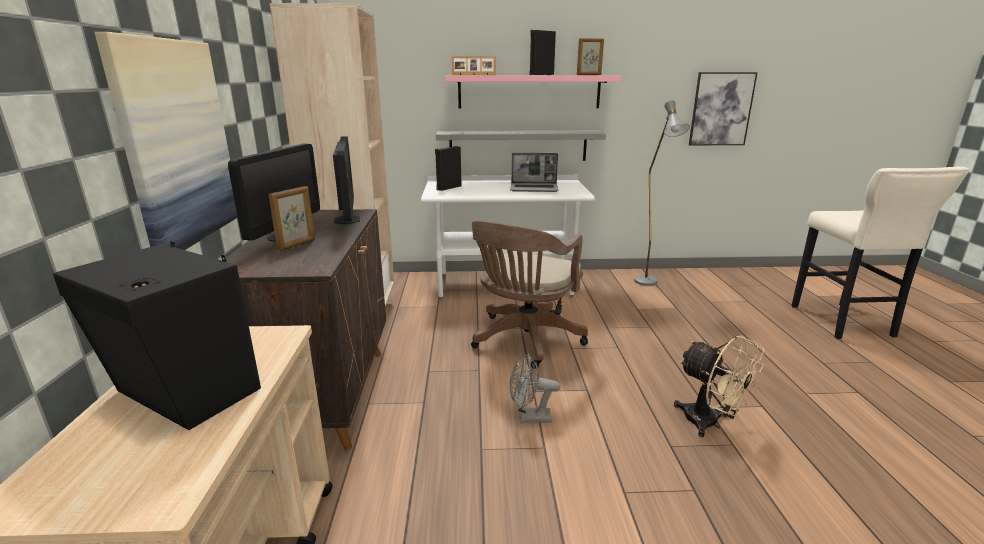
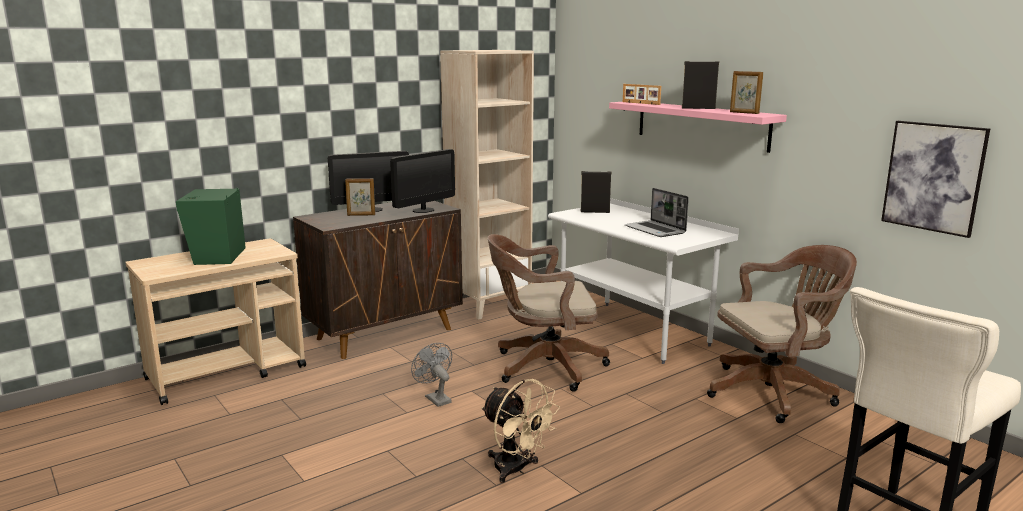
camera: 55 degrees right, 5 degrees down
black speaker [53,241,261,430] -> green speaker [176,187,246,265]
picture [94,32,238,250] -> none
grey shelf [436,130,606,161] -> none
grey floor lamp [634,100,690,286] -> brown office chair [707,245,857,423]
beige fan [674,336,764,437] -> beige fan turned 60 degrees counterclockwise [481,379,560,483]

